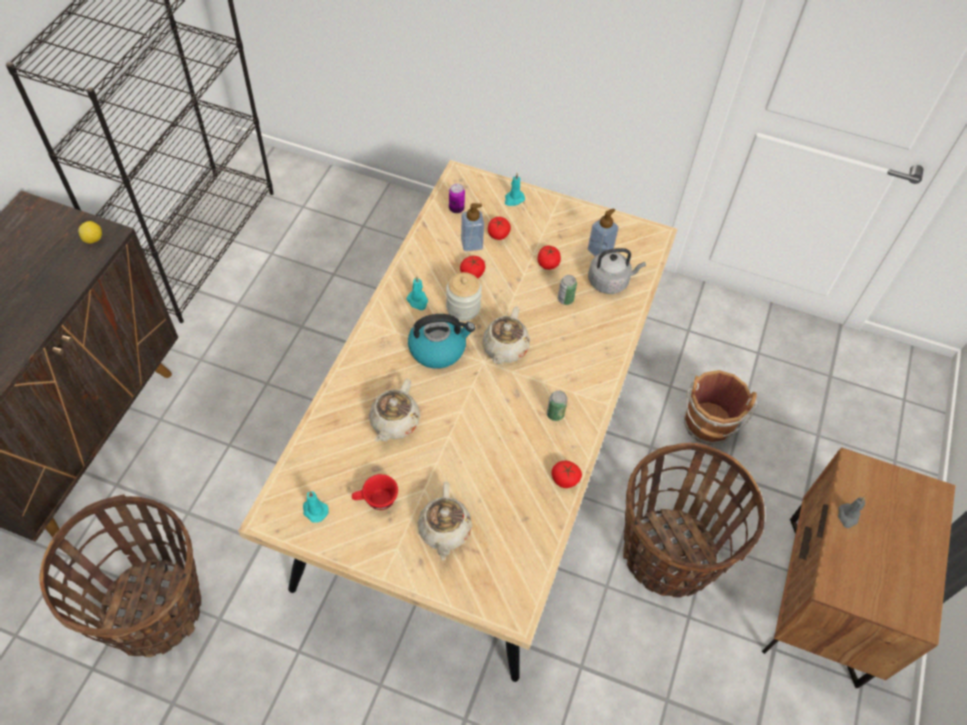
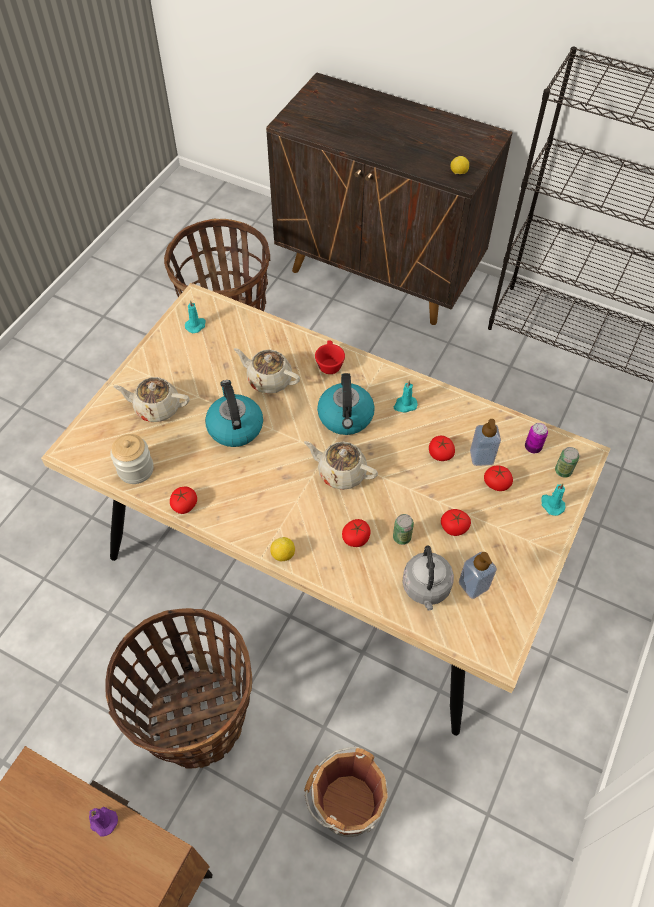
camera: 100 degrees right, 0 degrees up
red cup [352,474,398,510] -> red cup moved to [315,340,345,374]
jar [446,272,482,321] -> jar moved to [110,434,154,484]
can [547,390,568,421] -> can moved to [555,447,579,478]
grey candle [838,497,865,528] -> purple candle [89,807,118,837]
none -> kettle [205,380,263,447]
none -> lemon [270,537,295,561]
none -> tomato [342,519,371,547]

